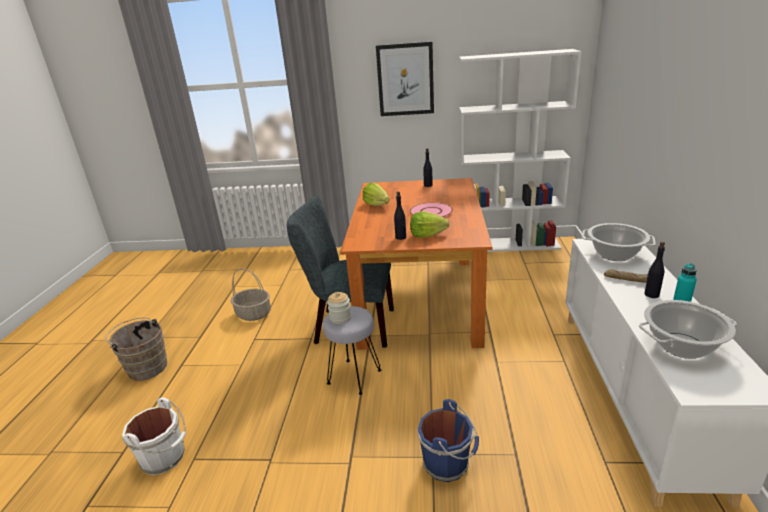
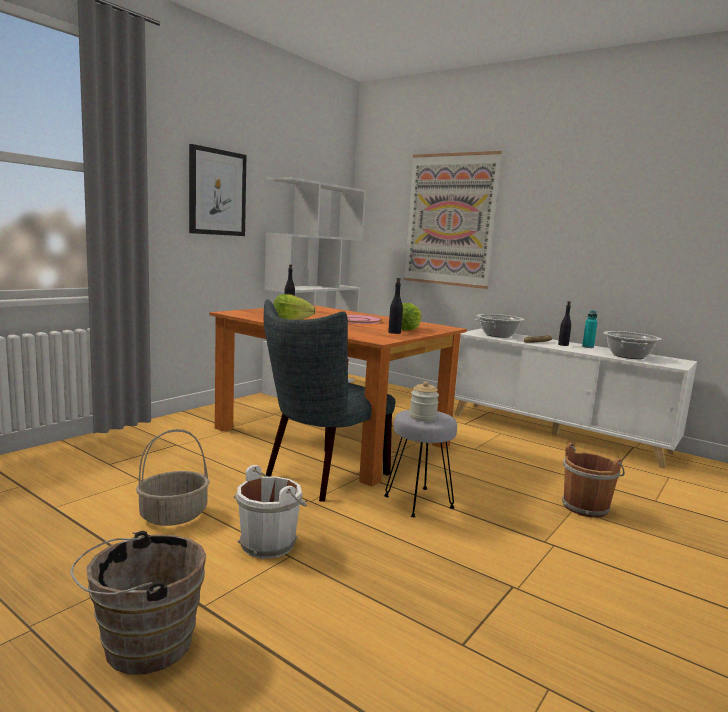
camera: 60 degrees left, 15 degrees down
white bucket [122,397,186,475] -> white bucket moved to [234,465,307,559]
blue bucket [418,399,479,482] -> brown bucket [562,443,625,518]
none -> picture [404,151,502,289]

